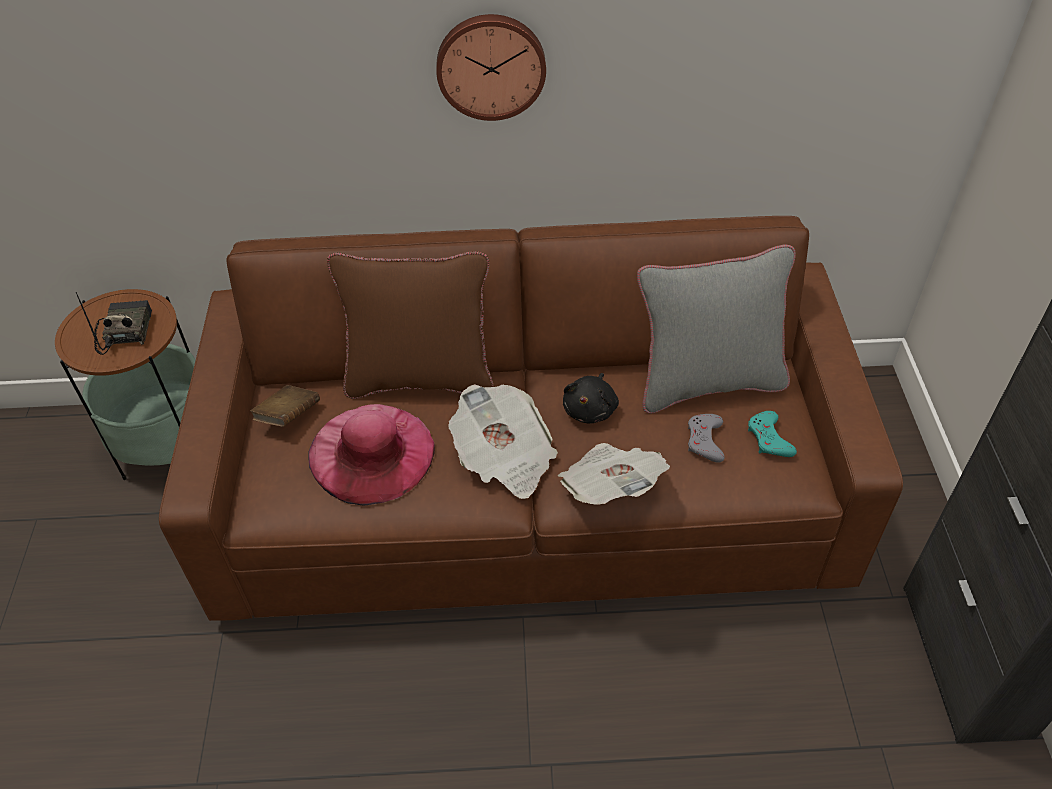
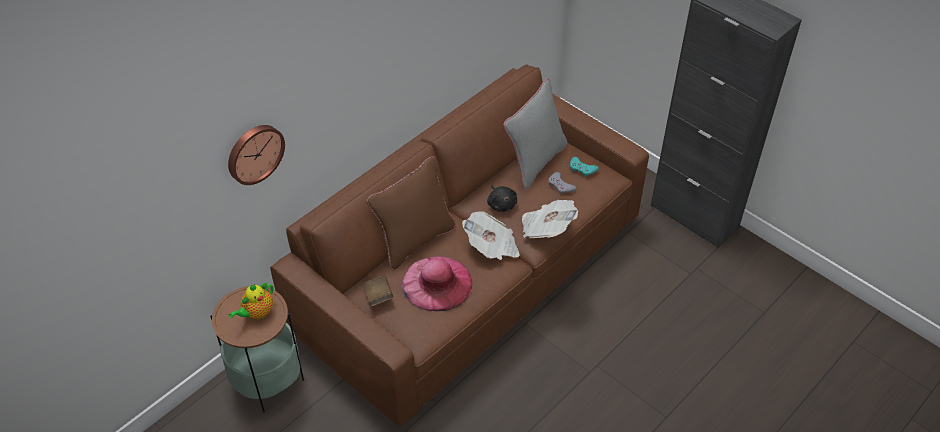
camera: 45 degrees left, 0 degrees up
radio [76,292,152,355] -> teapot [228,282,274,319]
wall clock [436,14,546,121] -> wall clock moved to [228,125,285,185]

